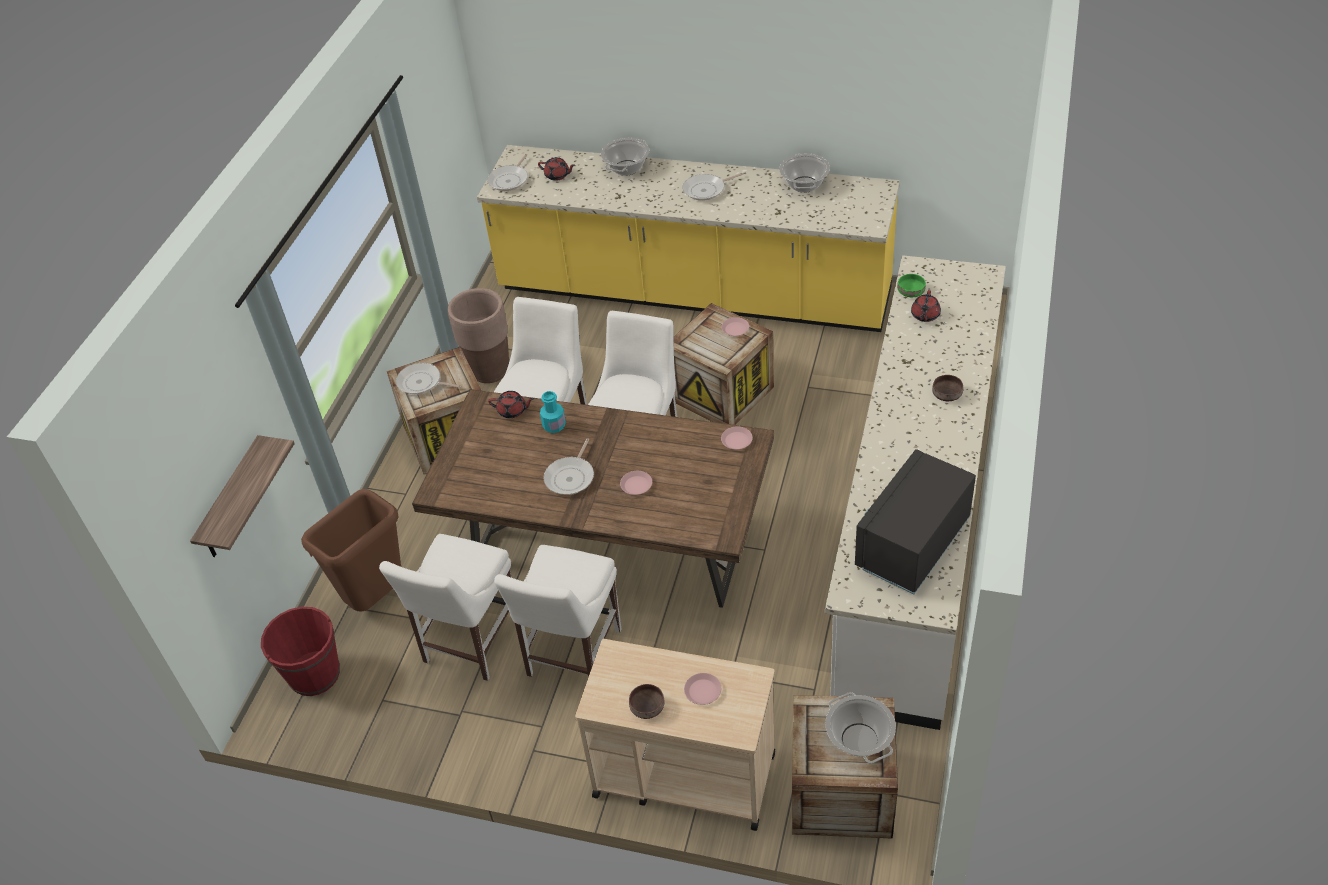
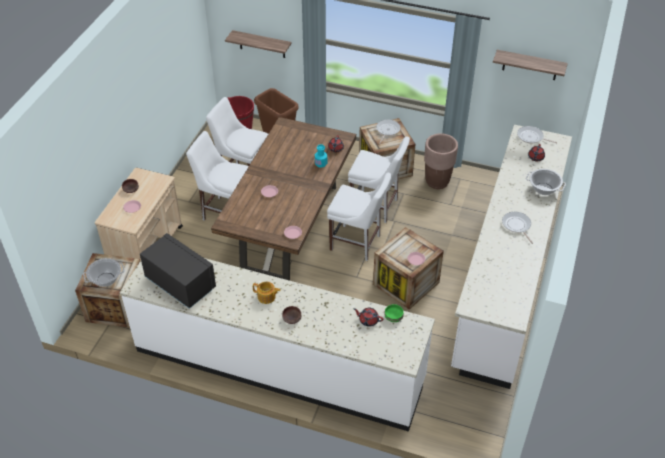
camera: 90 degrees right, 0 degrees up
yellow counter [477,145,900,332] -> white counter [451,125,572,389]
frying pan [543,438,594,495] -> none
cooking pot [779,154,830,193] -> none
none -> teapot [253,282,280,304]
none -> shelf [493,50,568,80]

